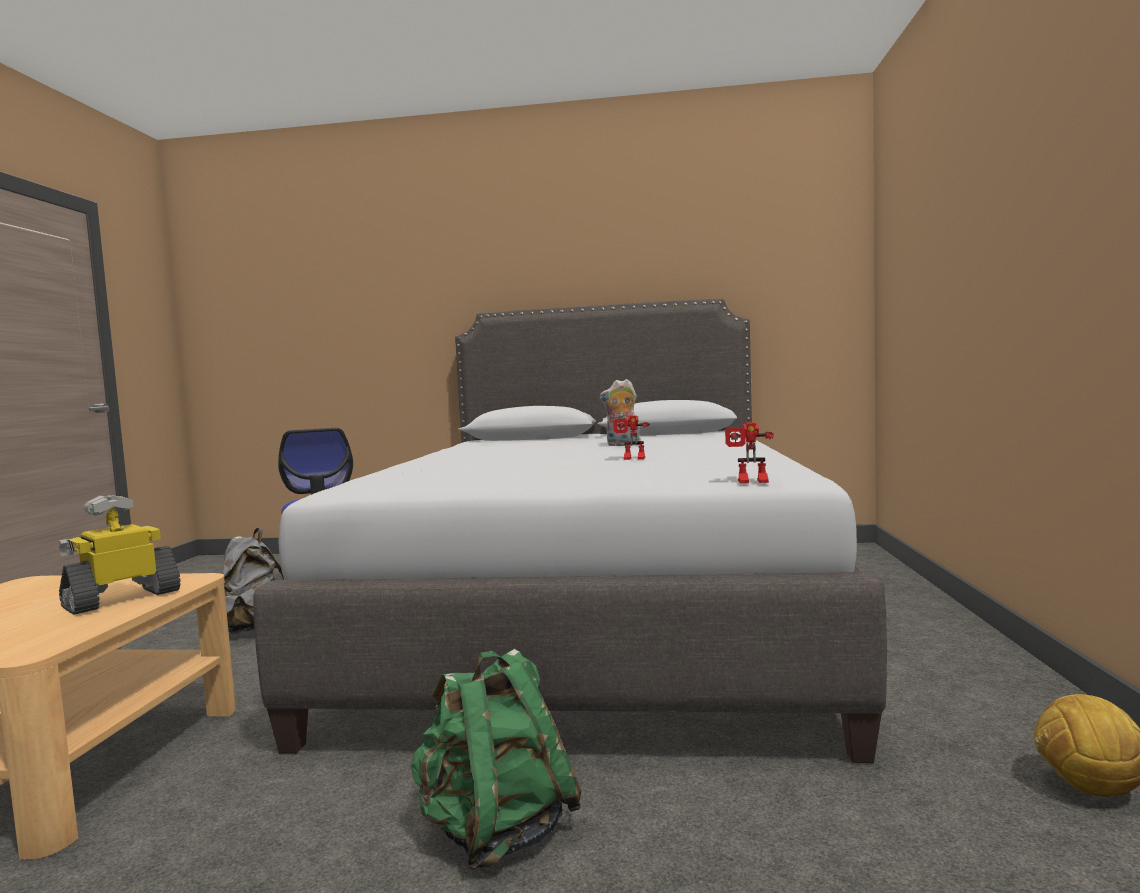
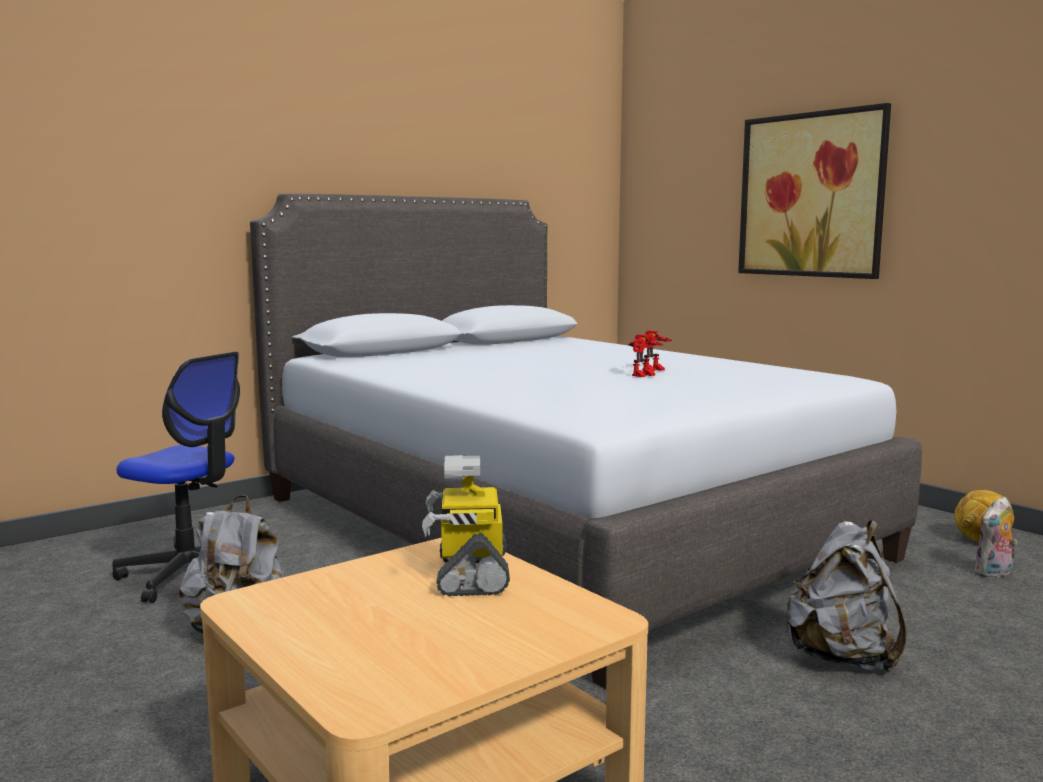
camera: 45 degrees left, 5 degrees up
green backpack [411,649,582,870] -> grey backpack [784,520,907,672]
plush toy [600,379,641,446] -> plush toy moved to [974,496,1017,578]
toy robot [725,422,774,483] -> toy robot moved to [628,334,664,377]
none -> picture [738,103,891,279]

